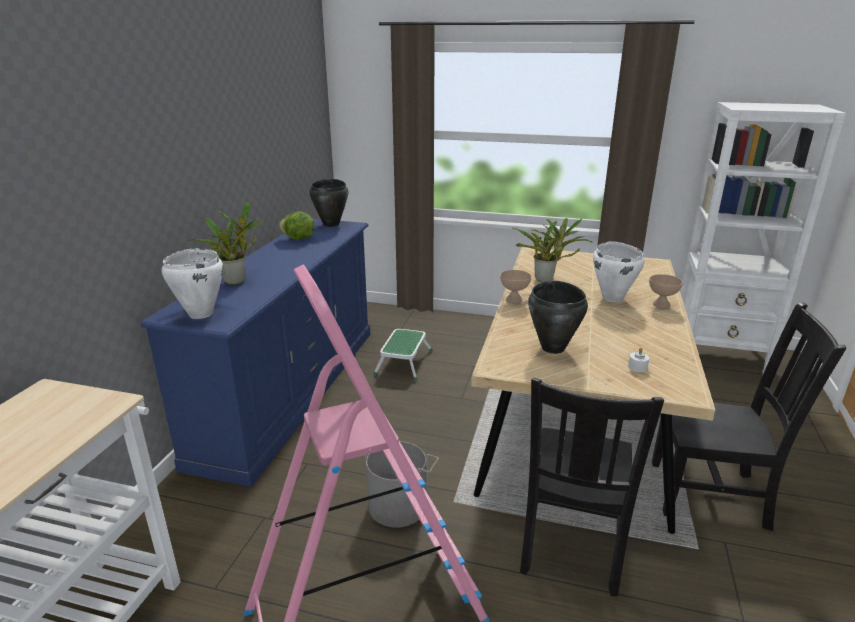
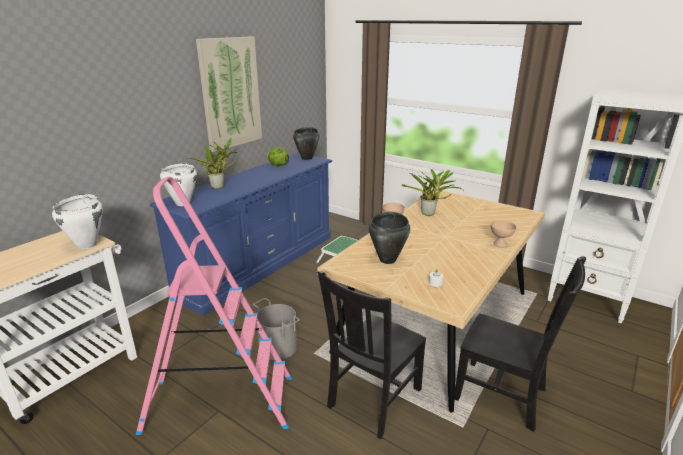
camera: 20 degrees right, 0 degrees up
white cooking pot [593,242,645,302] -> white cooking pot moved to [52,194,102,249]
none -> picture [196,36,262,152]

